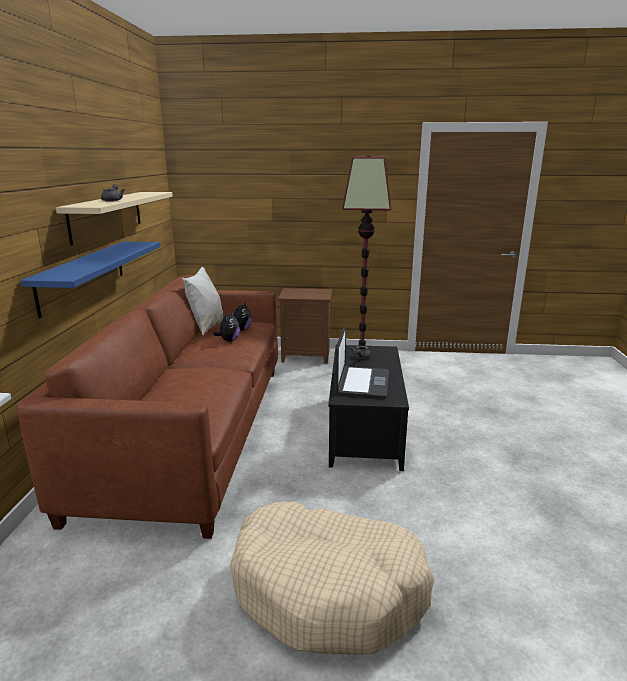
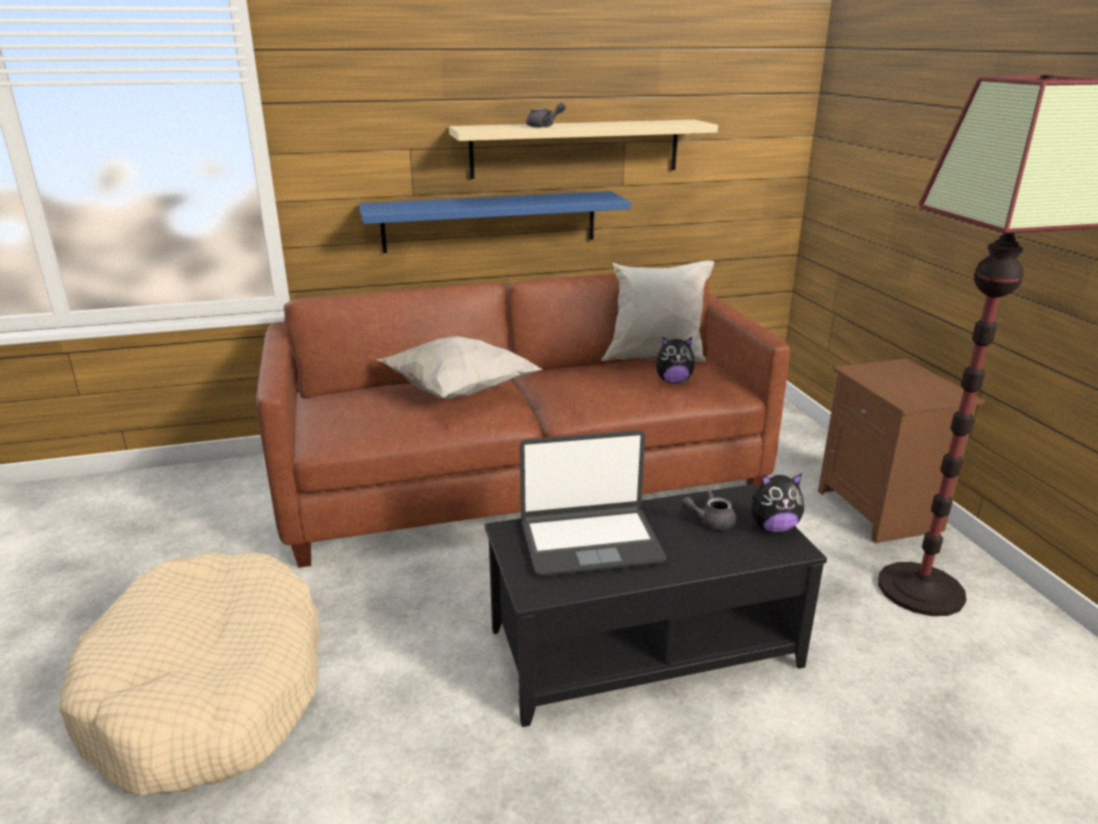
camera: 70 degrees right, 5 degrees up
plush toy [213,311,240,342] -> plush toy moved to [752,473,804,533]
none -> white pillow [376,336,543,399]

